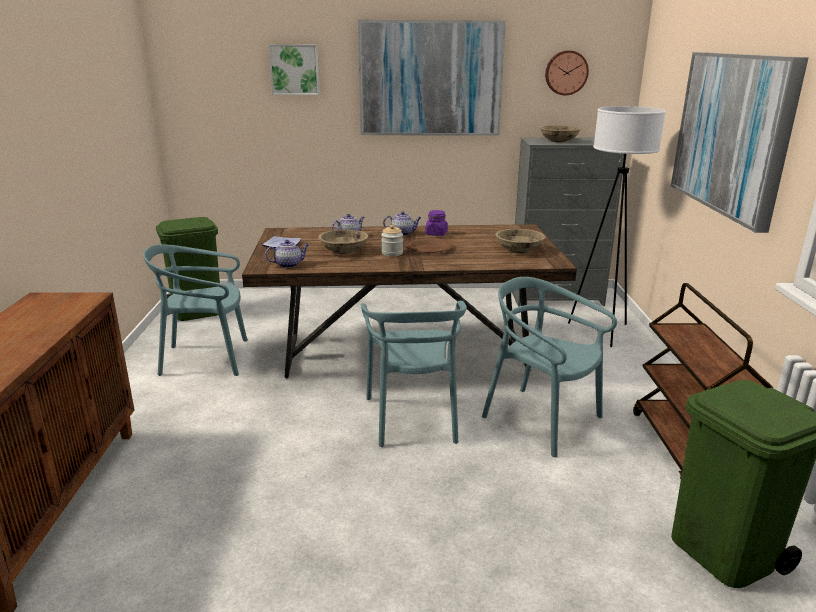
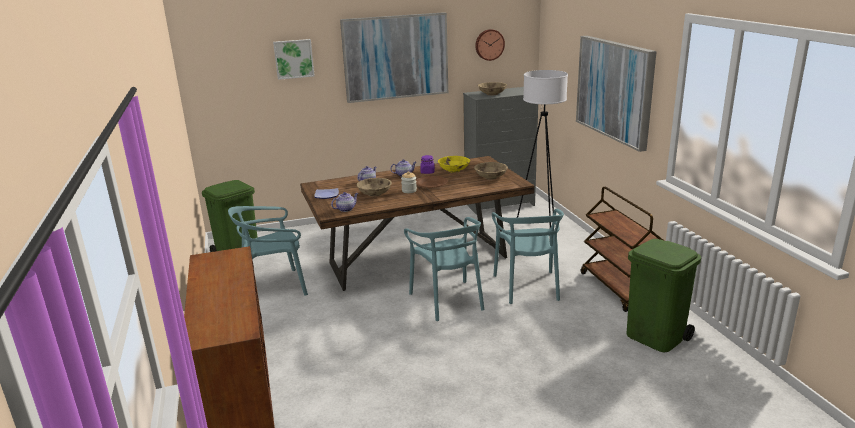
camera: 15 degrees left, 0 degrees up
turquoise chair [482,277,617,457] -> turquoise chair turned 120 degrees counterclockwise [492,209,564,304]
none -> yellow bowl [438,156,470,173]

